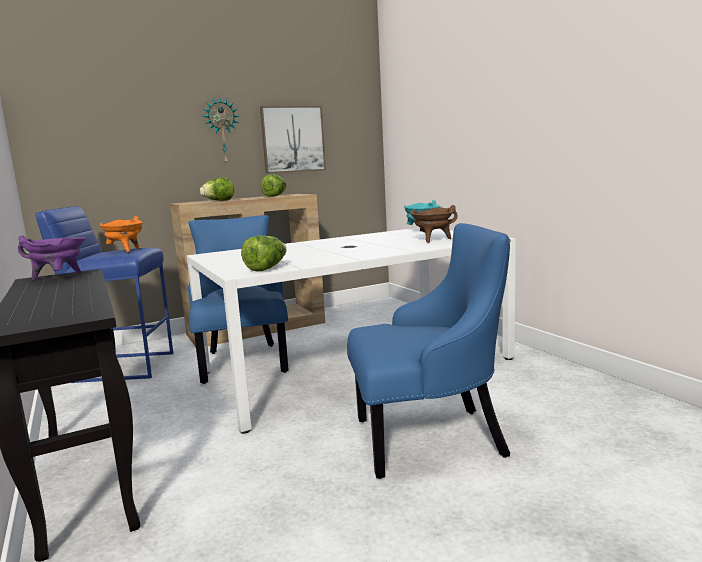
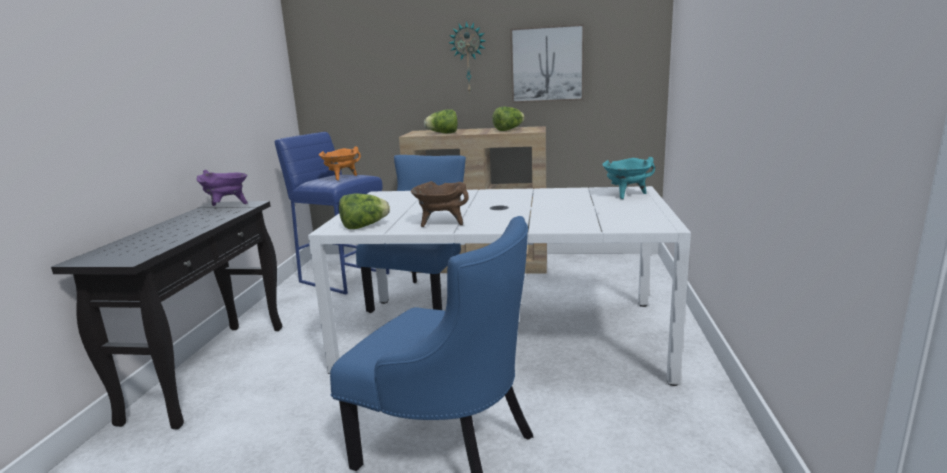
camera: 35 degrees right, 5 degrees up
brown cooking pot [410,205,458,243] -> brown cooking pot moved to [411,181,469,227]

